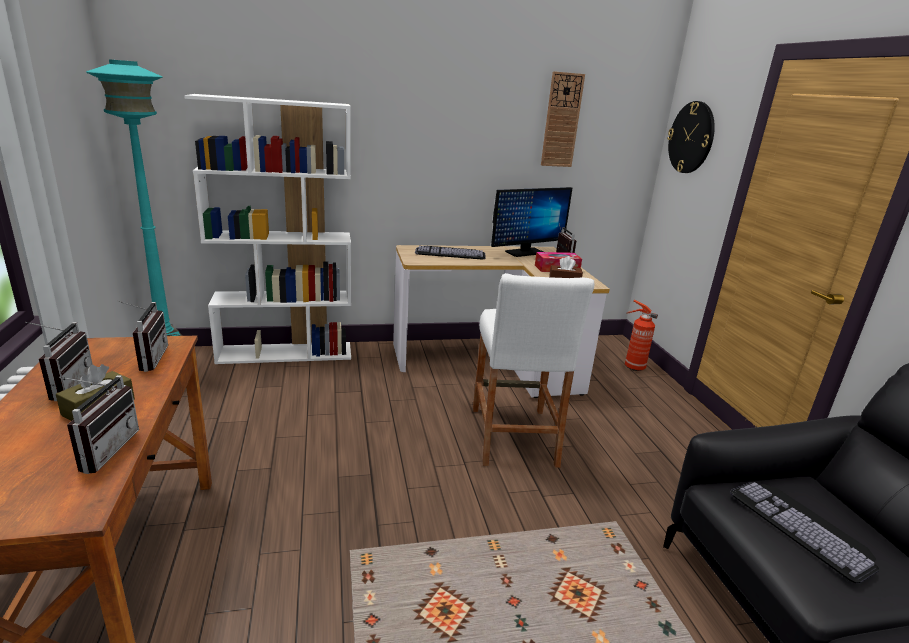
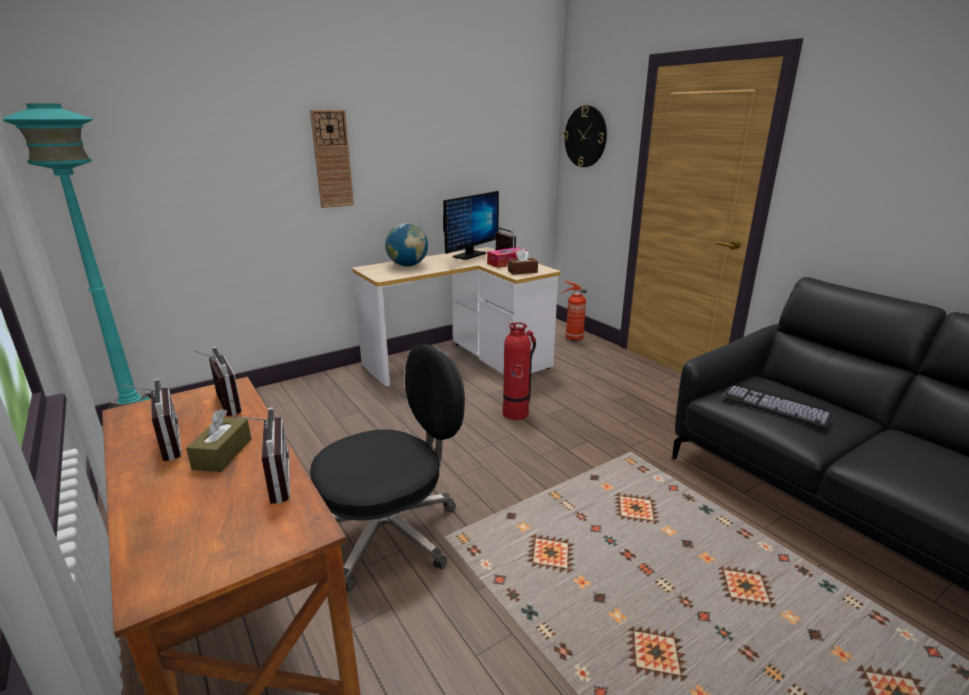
camera: 20 degrees left, 0 degrees up
white bookcase [184,94,351,364] -> none
keyboard [415,246,486,260] -> globe [385,223,428,266]
white stool [473,273,595,468] -> fire extinguisher [503,322,536,420]
wall clock [541,71,585,167] -> wall clock moved to [310,110,354,208]
none -> black office chair [310,344,465,592]

